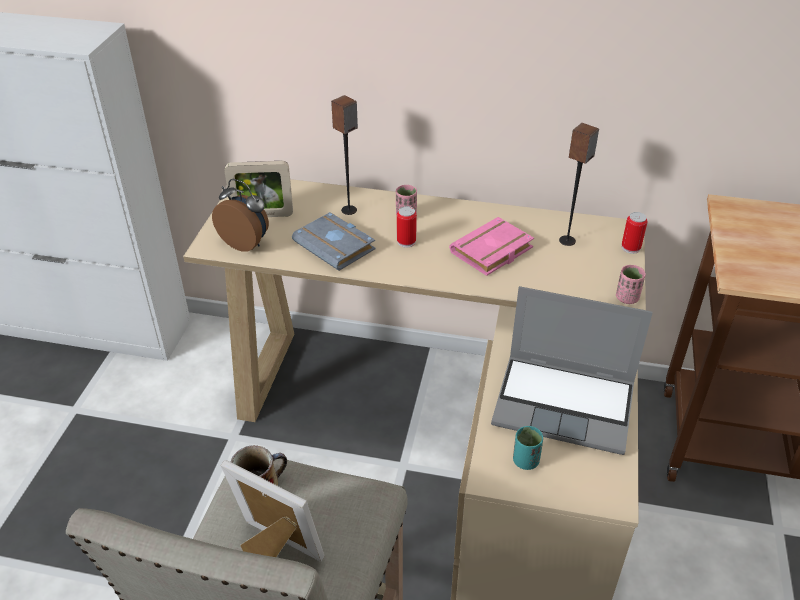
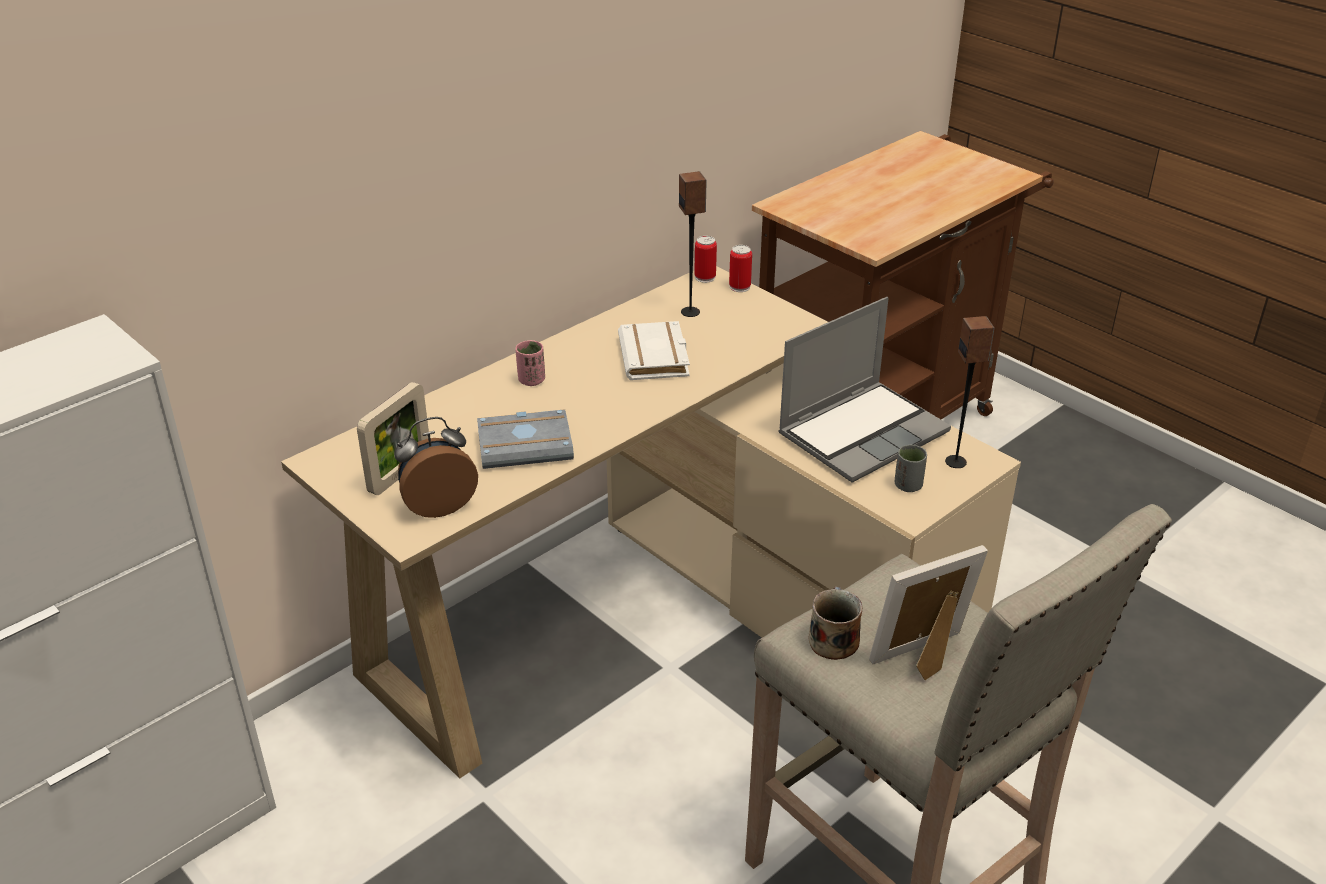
camera: 55 degrees left, 5 degrees down
speaker [331,95,358,215] -> speaker moved to [945,316,994,468]
can [397,206,417,248] -> can moved to [694,236,717,283]
pink book [449,217,534,276] -> white book [618,321,690,380]
turquoise cup [513,426,543,470] -> grey cup [895,445,927,492]
pink cup [616,265,646,304] -> none

